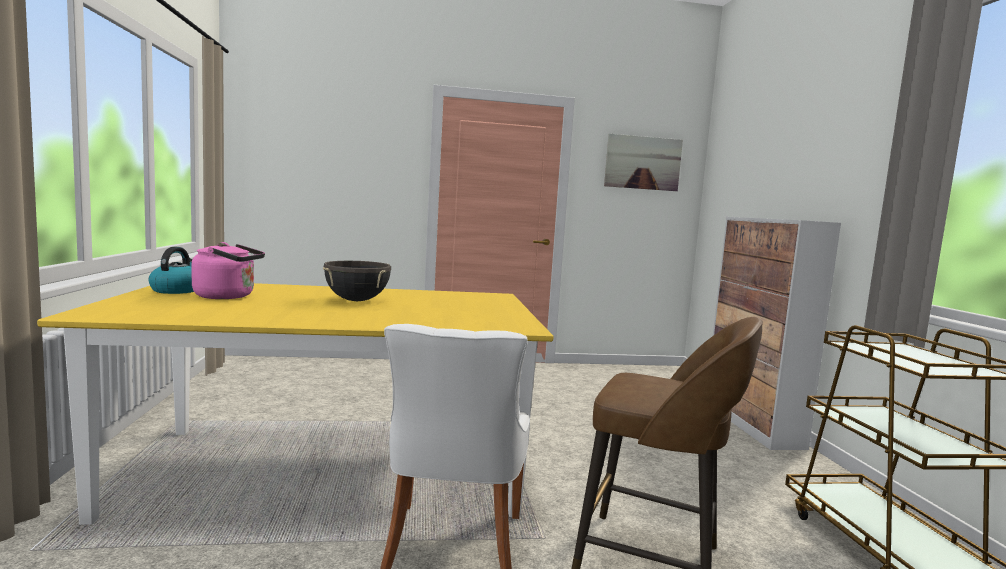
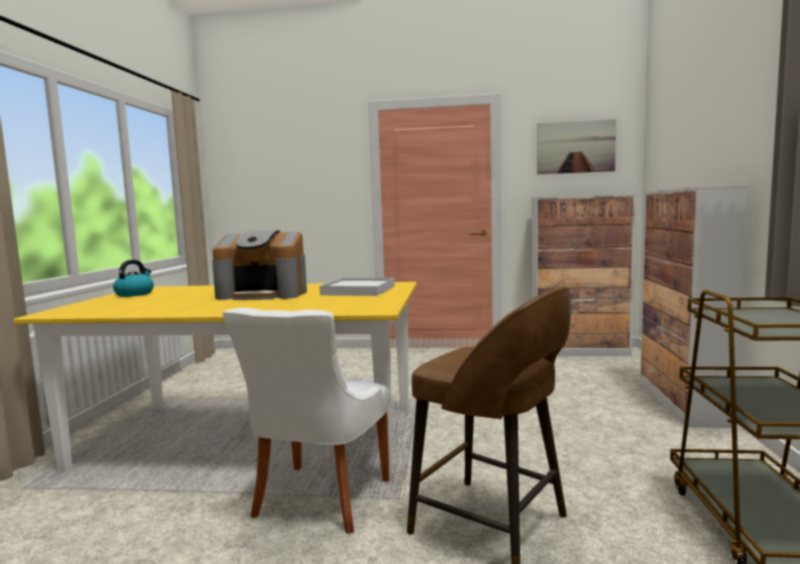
camera: 15 degrees right, 0 degrees up
pink kettle [191,242,265,299] -> none
black cooking pot [323,261,391,301] -> coffee machine [212,230,307,300]
none -> white tray [319,278,395,296]
none -> cabinet [531,193,636,356]

